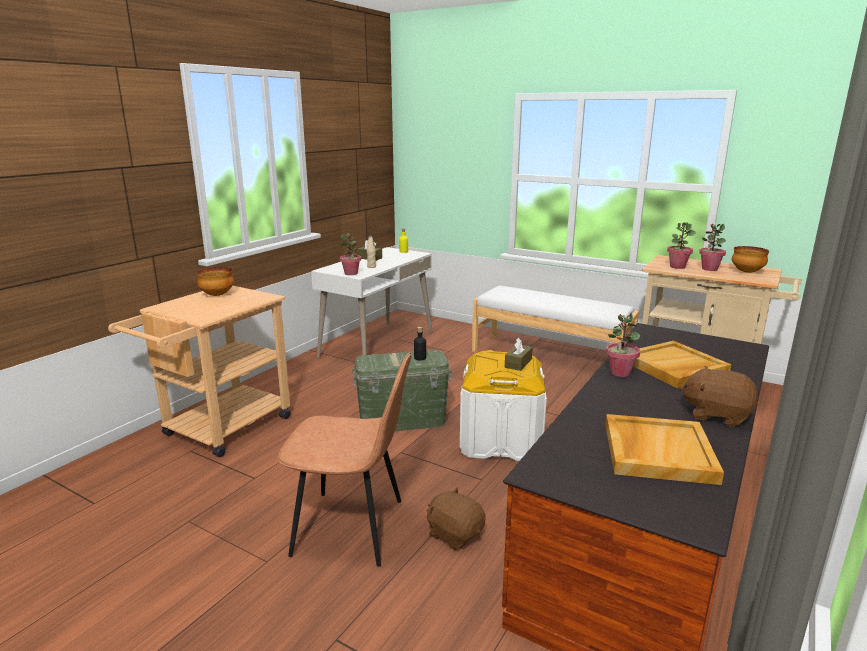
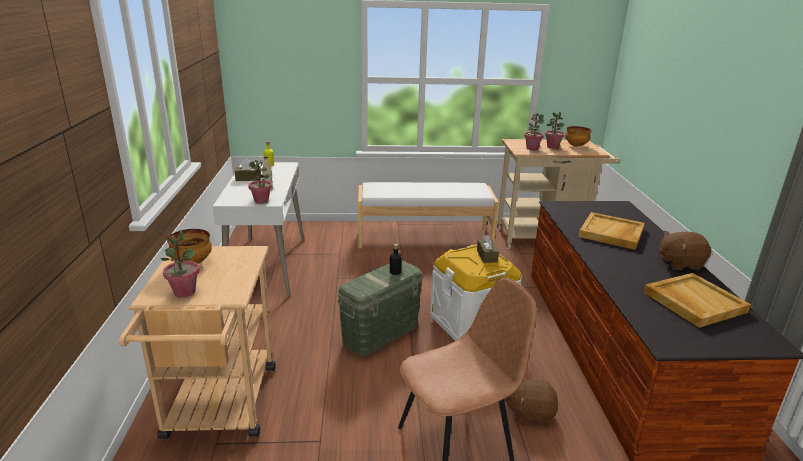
camera: 35 degrees left, 5 degrees up
potted plant [606,312,640,377] -> potted plant moved to [160,230,200,298]

